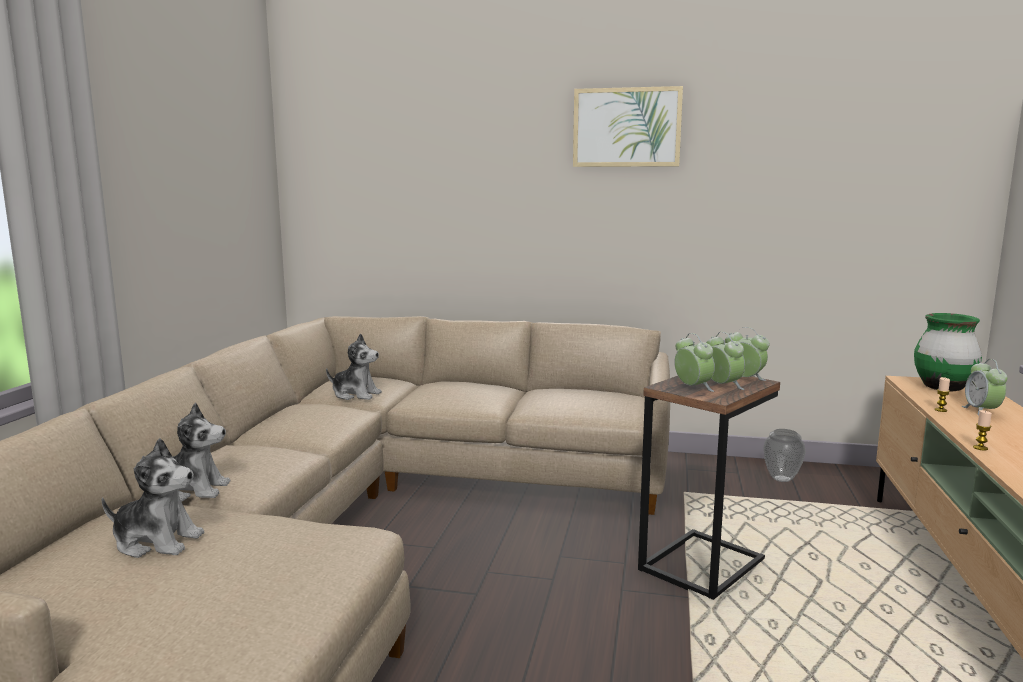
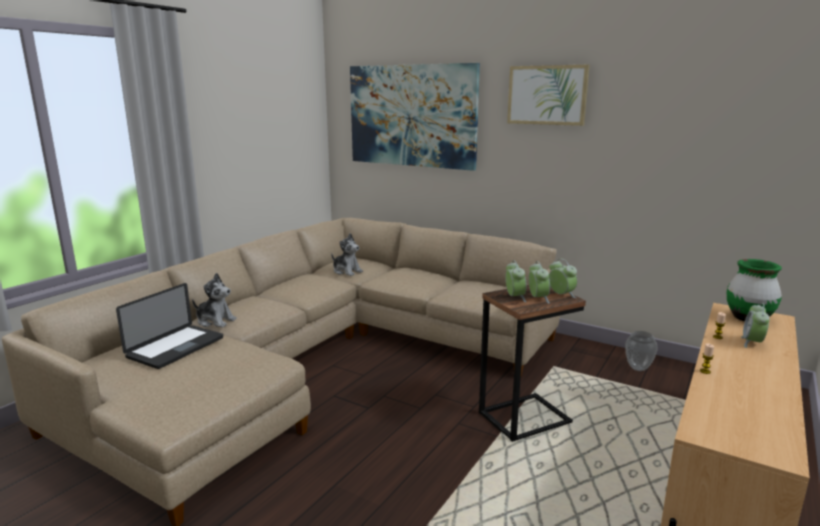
camera: 20 degrees right, 5 degrees up
plush toy [102,438,204,558] -> laptop [116,283,223,369]
none -> picture [350,63,480,171]

